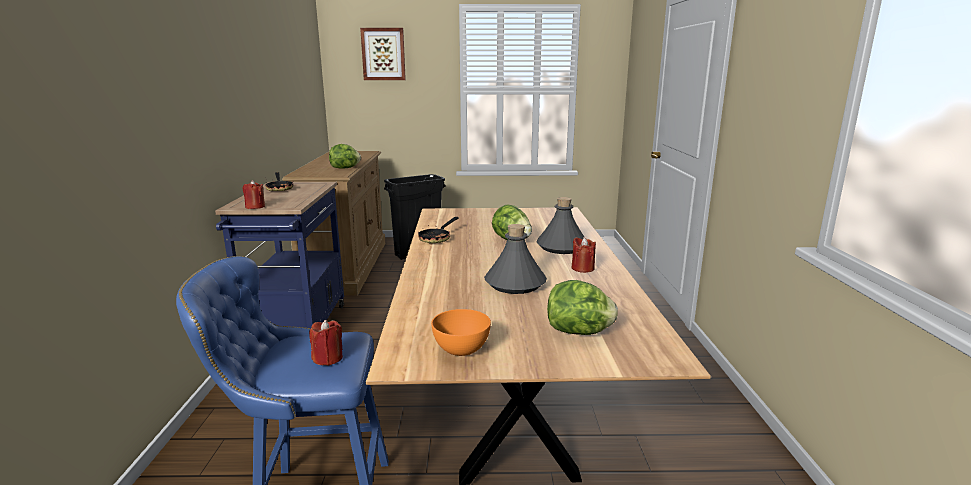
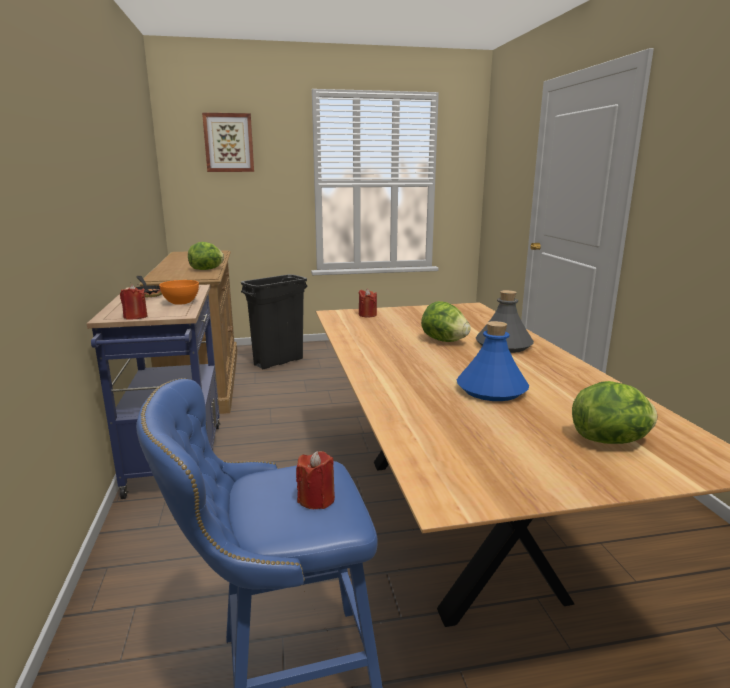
camera: 10 degrees left, 0 degrees up
frying pan [418,217,459,244] -> none
orange bowl [431,309,491,356] -> orange bowl moved to [159,280,199,305]
grey bottle [484,224,547,294] -> blue bottle [457,321,529,401]
red candle [572,237,596,273] -> red candle moved to [359,289,377,318]

